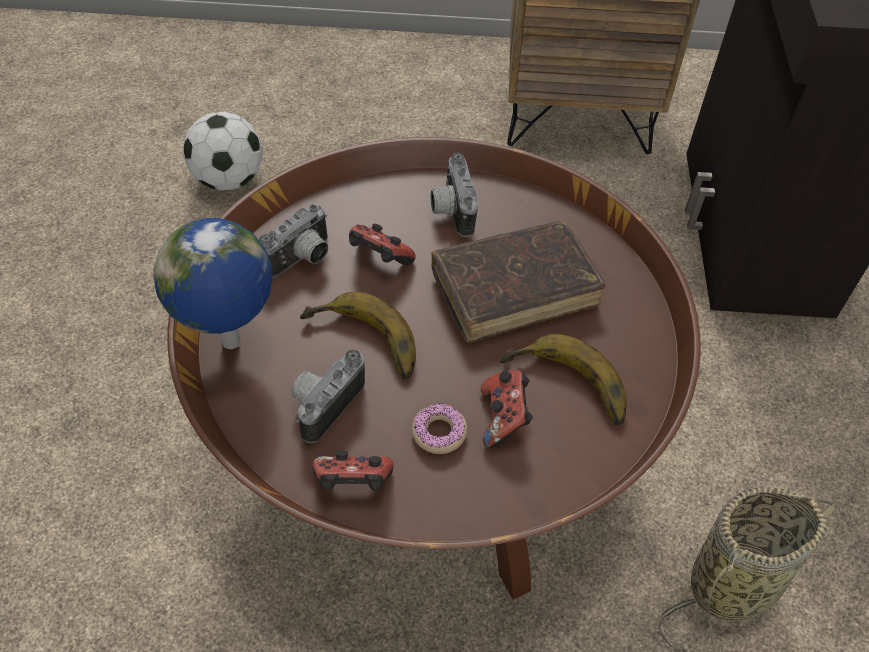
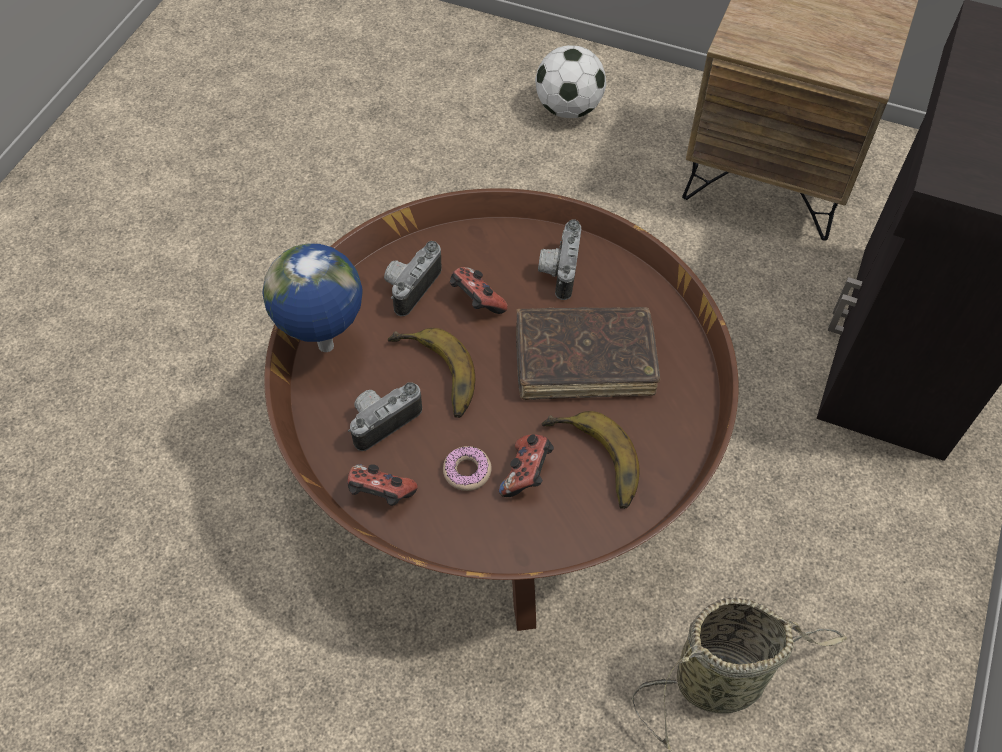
camera: 20 degrees right, 5 degrees up
football [183,112,263,190] -> football moved to [535,45,606,118]
camera [259,204,328,279] -> camera turned 150 degrees clockwise [384,241,441,316]

